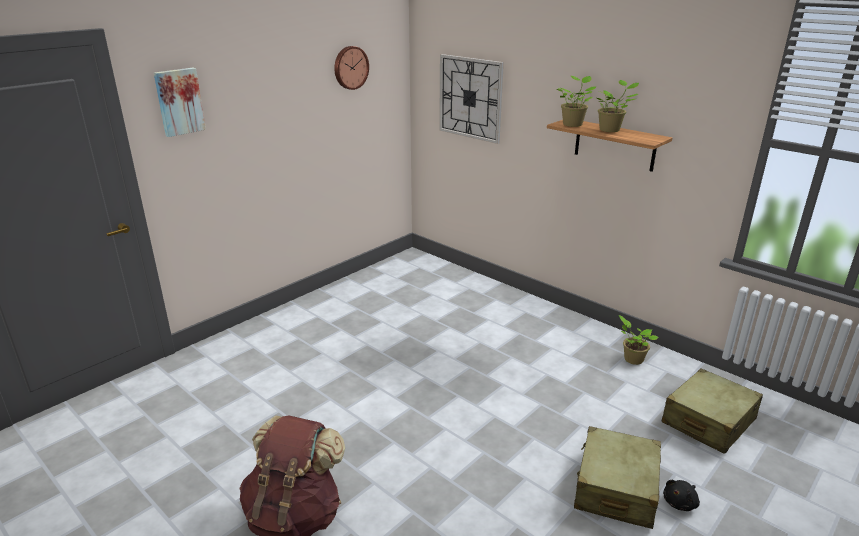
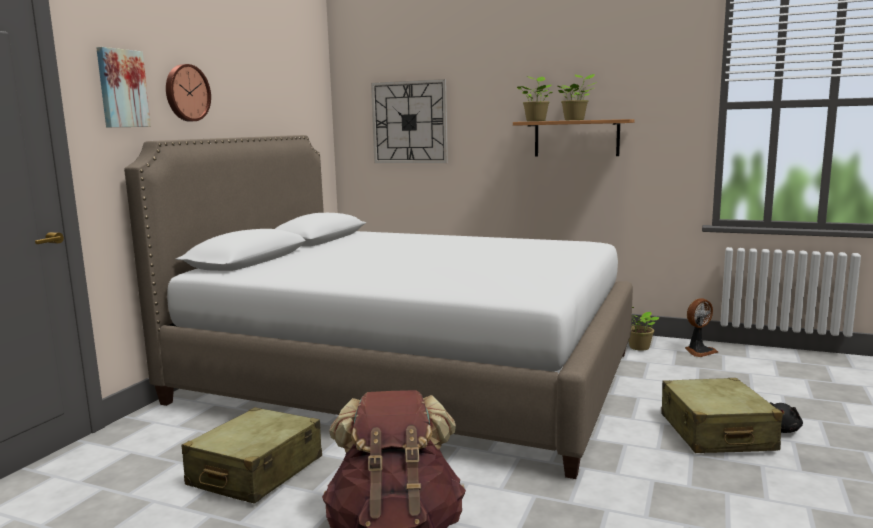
camera: 20 degrees left, 15 degrees down
wall clock [334,46,369,90] -> wall clock moved to [166,64,211,121]
beige suitcase [662,368,763,454] -> beige suitcase moved to [181,407,322,504]
none -> white bed [124,135,633,479]
none -> fan [685,298,718,357]

